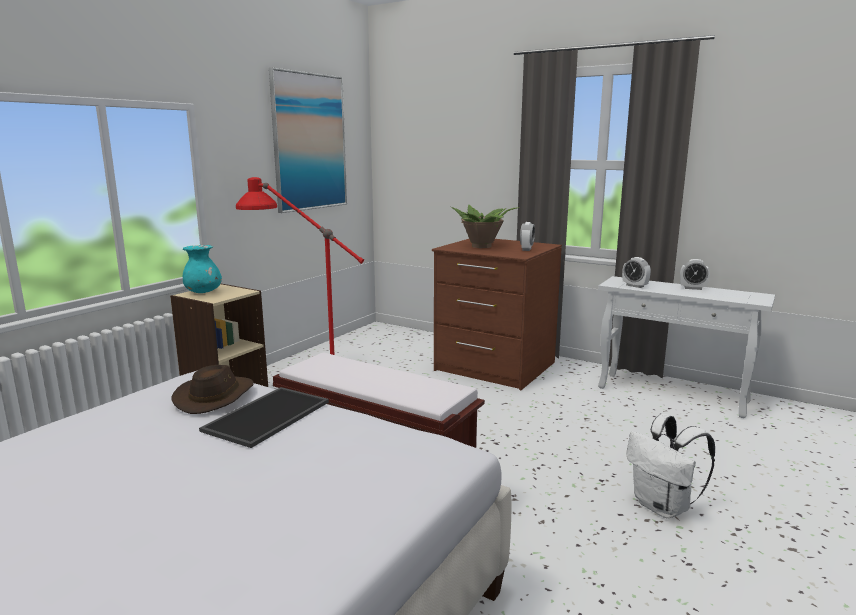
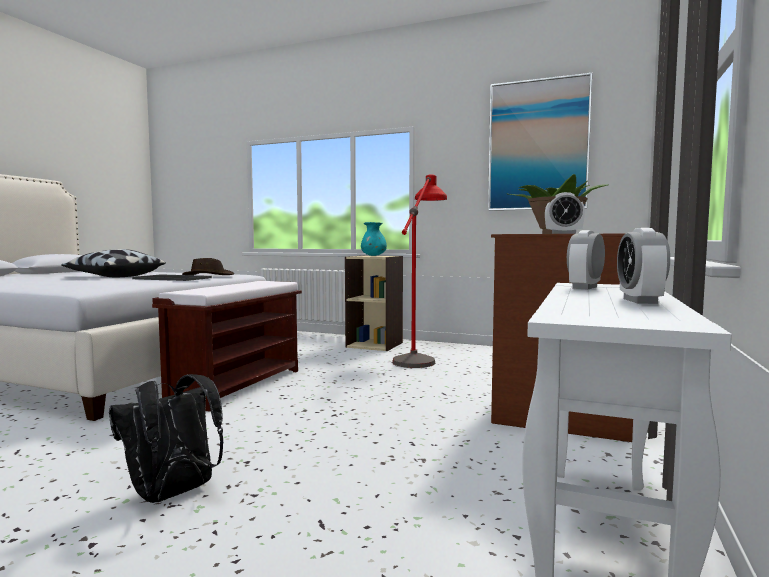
camera: 80 degrees right, 10 degrees down
white backpack [626,414,715,519] -> black backpack [109,374,223,503]
none -> pillow [61,249,166,277]

